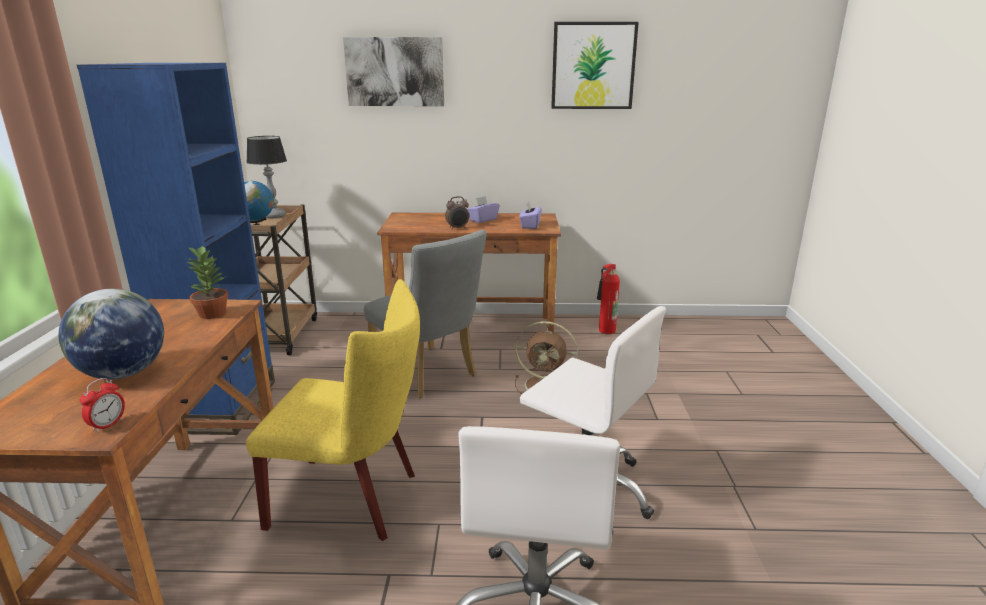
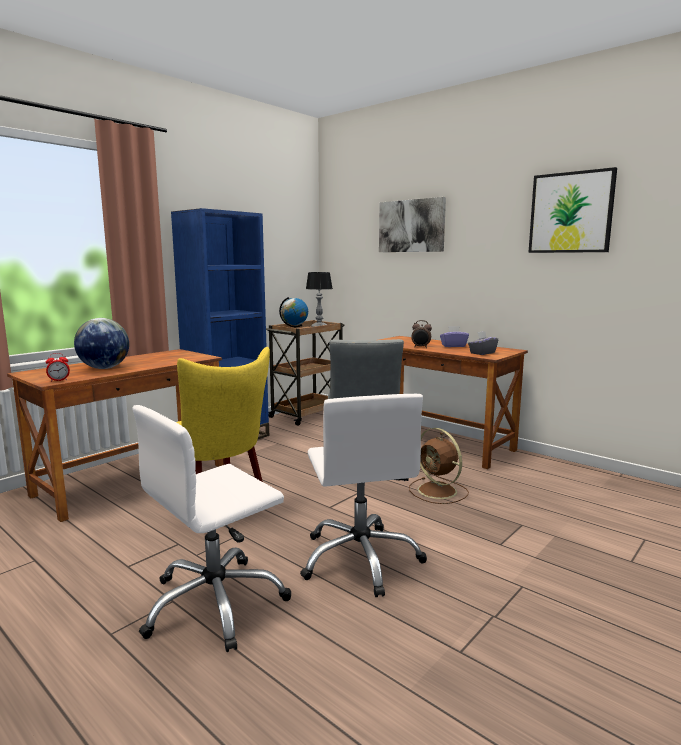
camera: 40 degrees right, 10 degrees down
potted plant [187,246,228,319] -> none
purple tissue box [519,202,542,229] -> grey tissue box [468,331,498,355]
fire extinguisher [597,264,620,334] -> none

